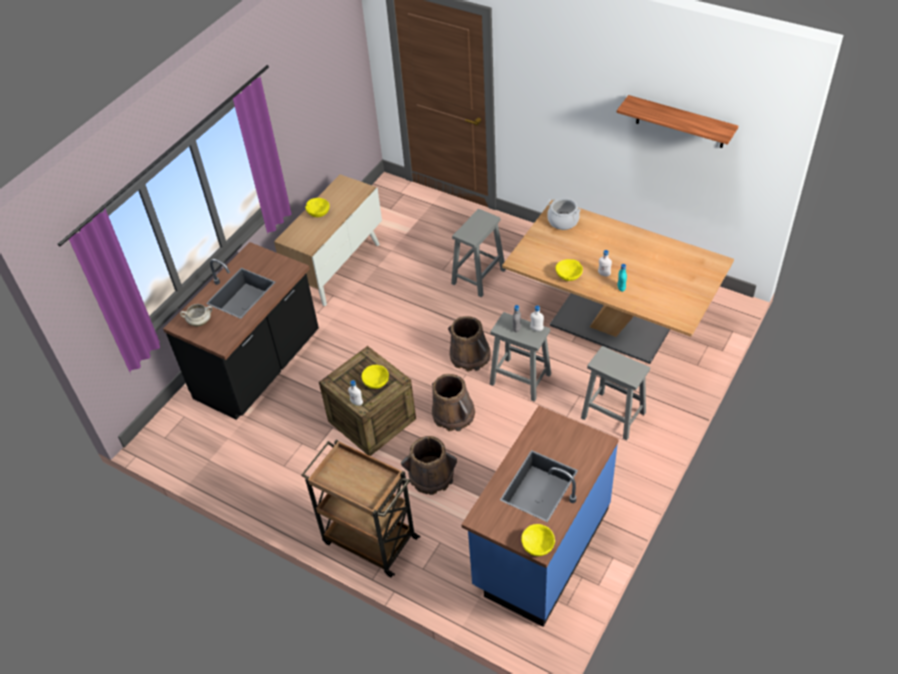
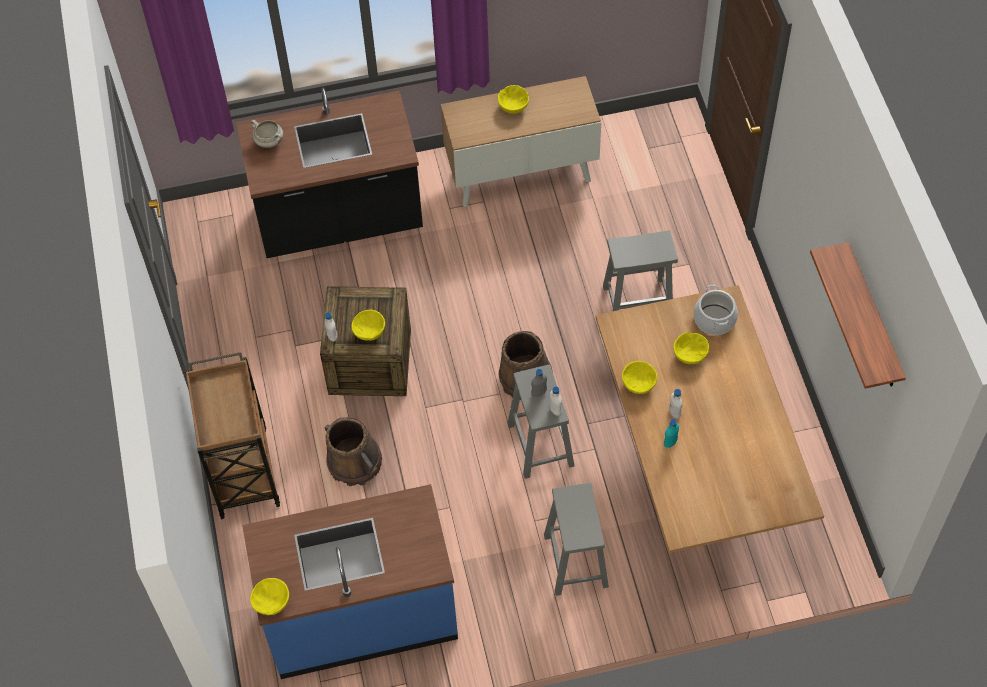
camera: 45 degrees right, 10 degrees up
brown bucket [432,374,475,431] -> none
none -> yellow bowl [673,332,709,364]

